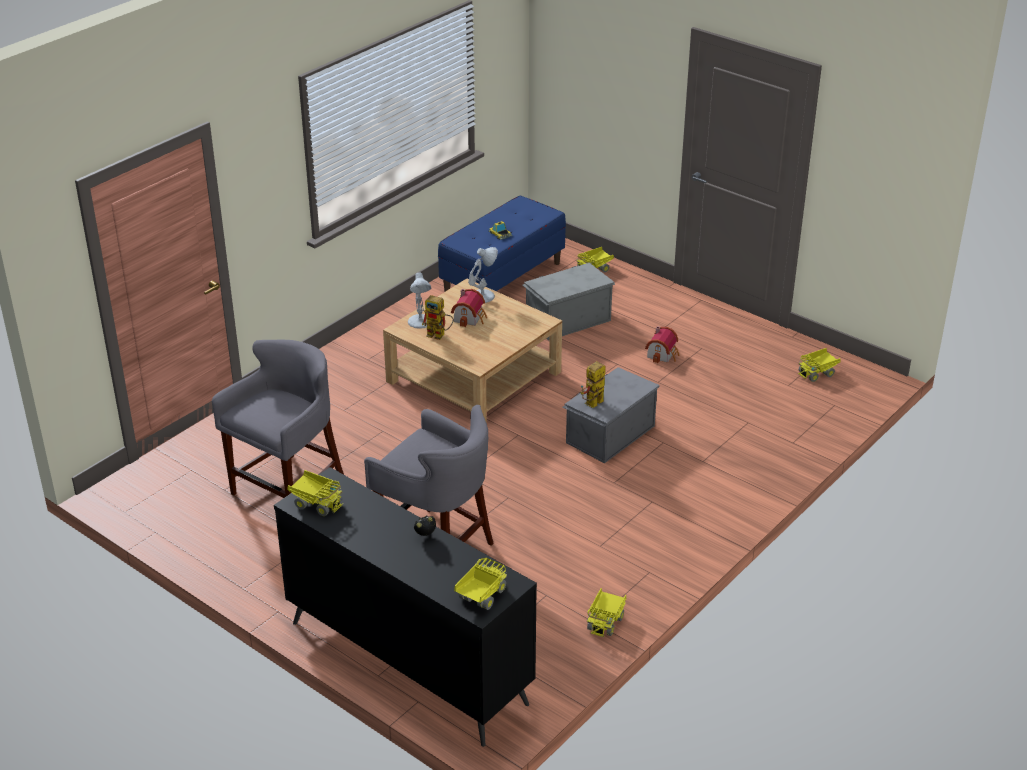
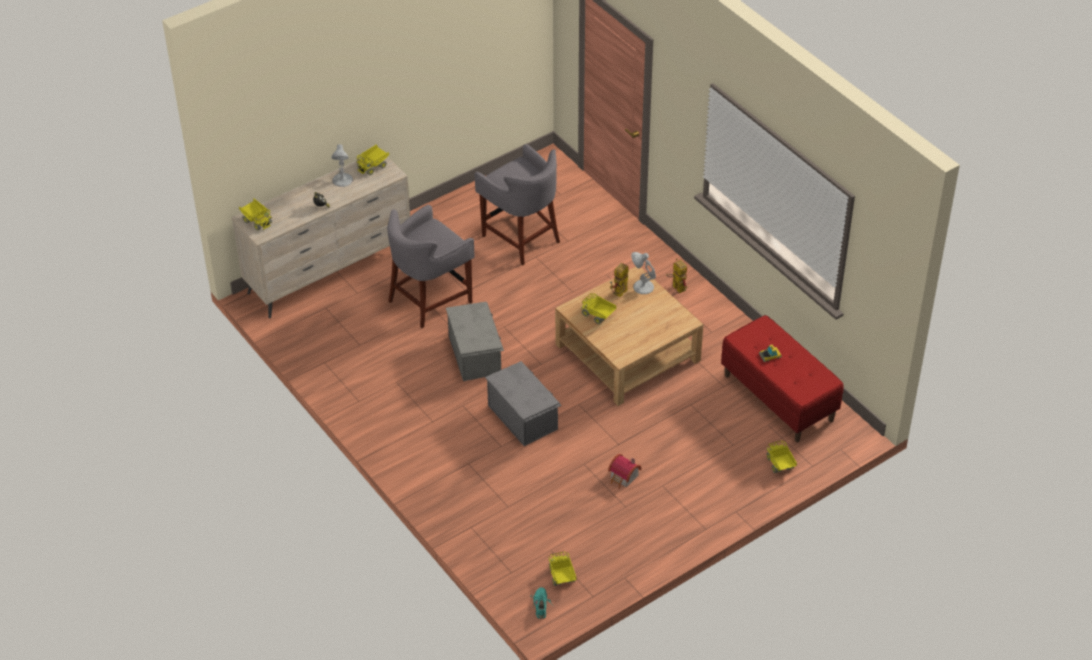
camera: 105 degrees right, 10 degrees up
black dresser [274,467,537,747] -> beige dresser [231,157,410,319]
blue bench [438,196,566,292] -> red bench [721,315,843,442]
toy house [451,289,487,327] -> none
white table lamp [468,247,498,303] -> white table lamp moved to [331,144,353,187]
grey storage box [523,263,615,341] -> grey storage box moved to [446,302,504,381]
toy robot [580,361,606,408] -> toy robot moved to [666,258,687,293]
toy truck [587,588,626,637] -> toy truck moved to [581,293,616,324]
none -> turquoise shoe [532,587,551,619]

